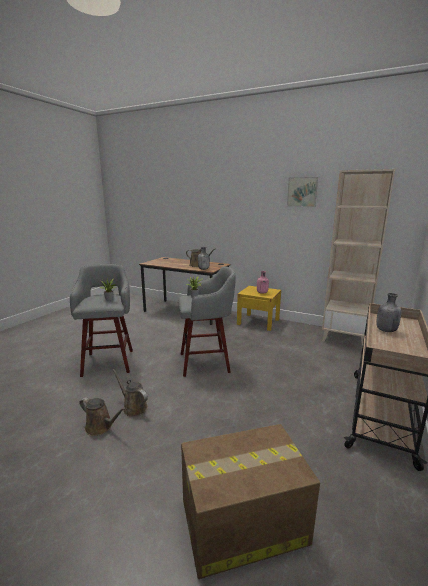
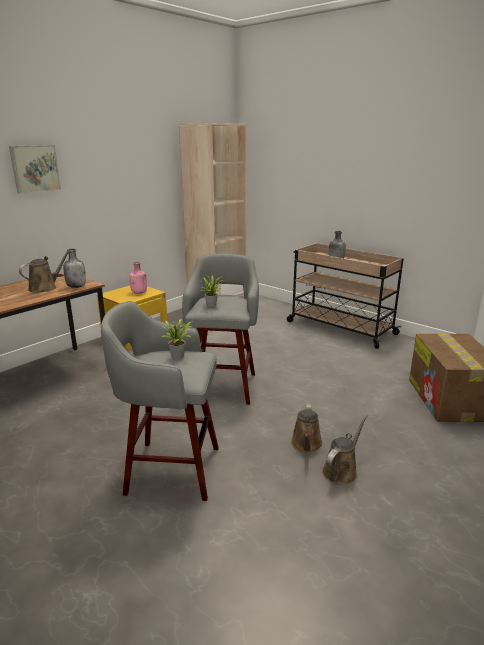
camera: 75 degrees left, 5 degrees up
brown watering can [113,369,148,417] -> brown watering can turned 45 degrees counterclockwise [291,404,323,453]
picture [287,177,318,207] -> picture moved to [9,145,61,194]

